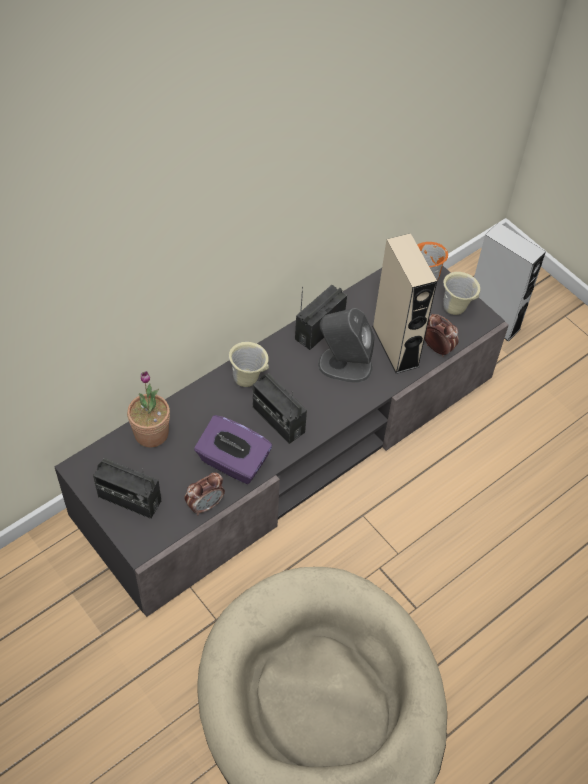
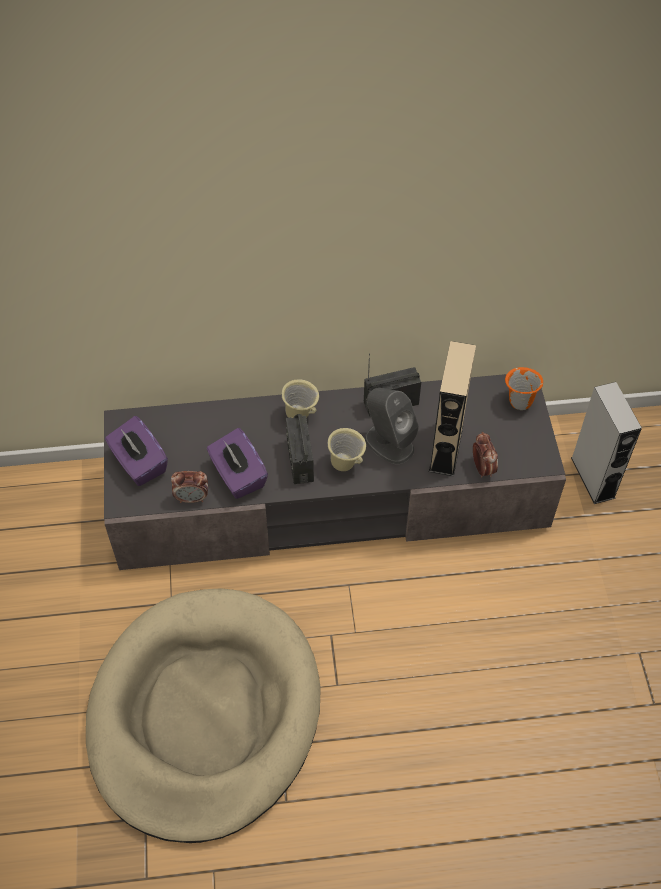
camera: 35 degrees right, 0 degrees up
radio [93,458,161,519] -> purple tissue box [105,416,168,486]
potted plant [127,371,170,447] -> none
beige mug [443,272,480,315] -> beige mug moved to [328,428,366,471]

